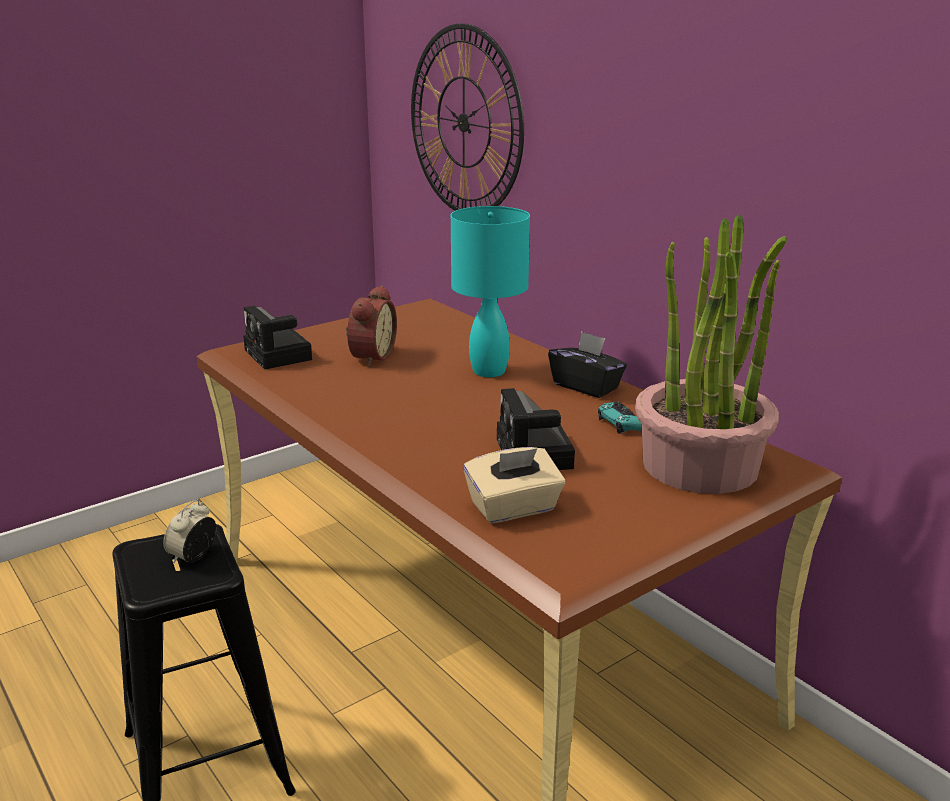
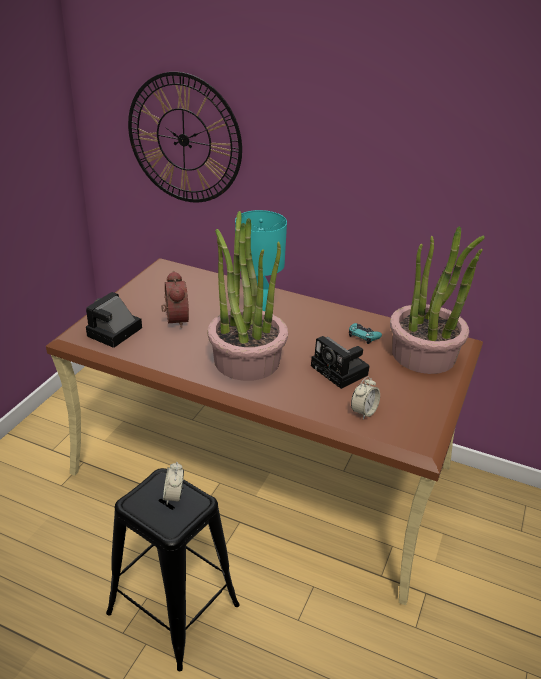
camera: 30 degrees left, 10 degrees up
camera [243,306,312,370] -> camera turned 90 degrees clockwise [86,292,142,348]
beige tissue box [463,447,565,523] -> alarm clock [351,376,380,419]
black tissue box [548,332,627,398] -> none
none -> potted plant [208,211,288,381]

